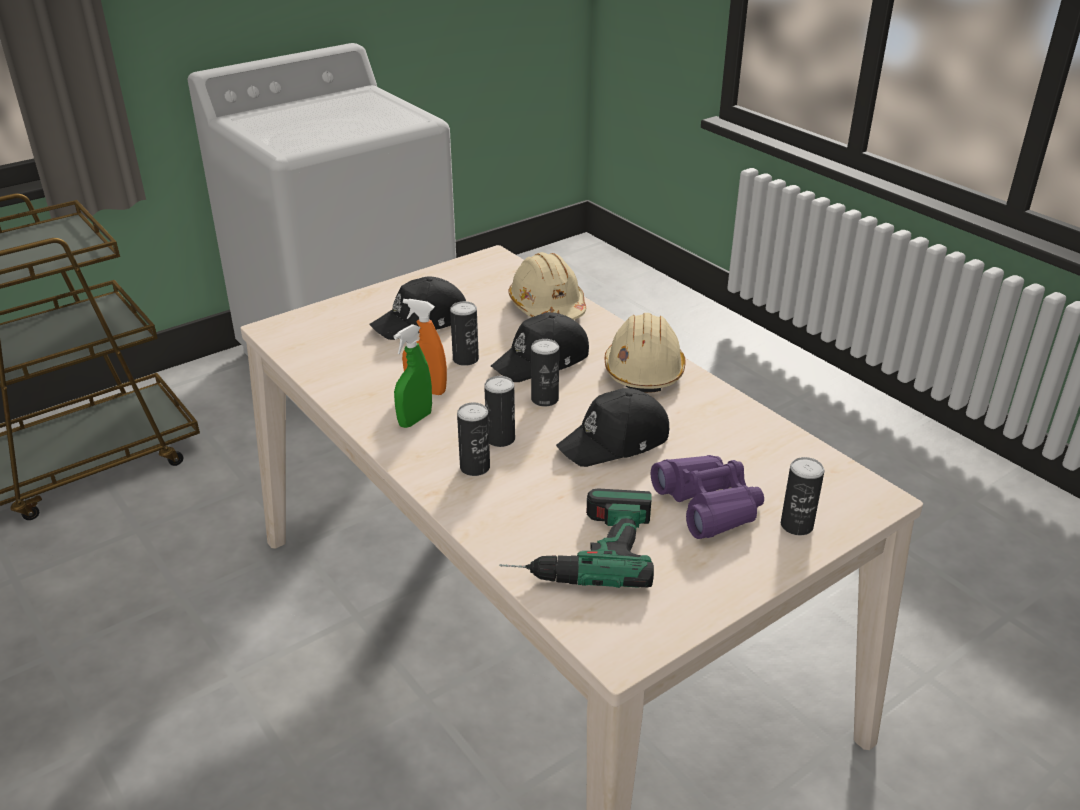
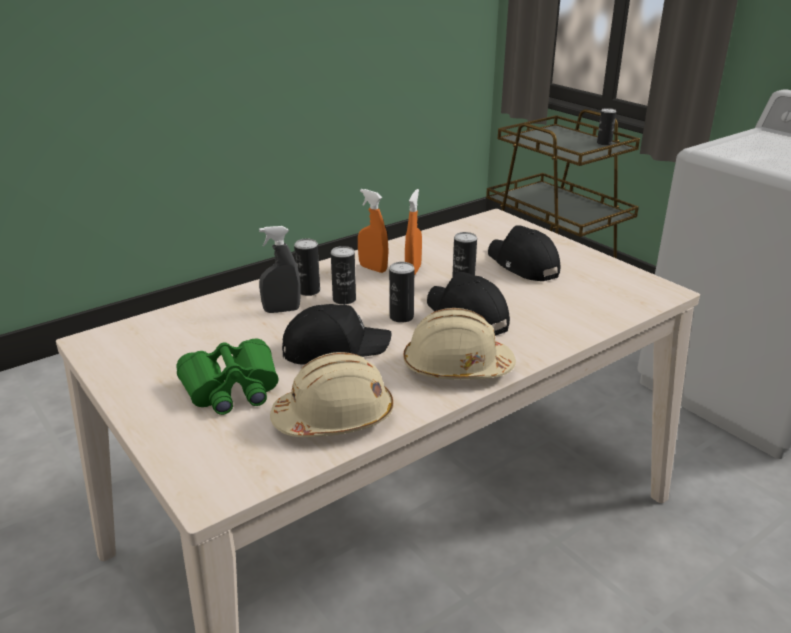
camera: 90 degrees right, 5 degrees down
green spray bottle [393,324,432,428] -> orange spray bottle [358,189,389,273]
power drill [499,488,654,588] -> none
beige hard hat [508,252,586,320] -> beige hard hat moved to [270,352,394,437]
black cap [556,388,669,467] -> black cap turned 105 degrees clockwise [282,304,391,365]
purple binoculars [651,455,764,539] -> green binoculars [176,338,279,415]
can [781,457,824,535] -> can moved to [597,108,616,146]
none -> grey spray bottle [259,226,301,313]

